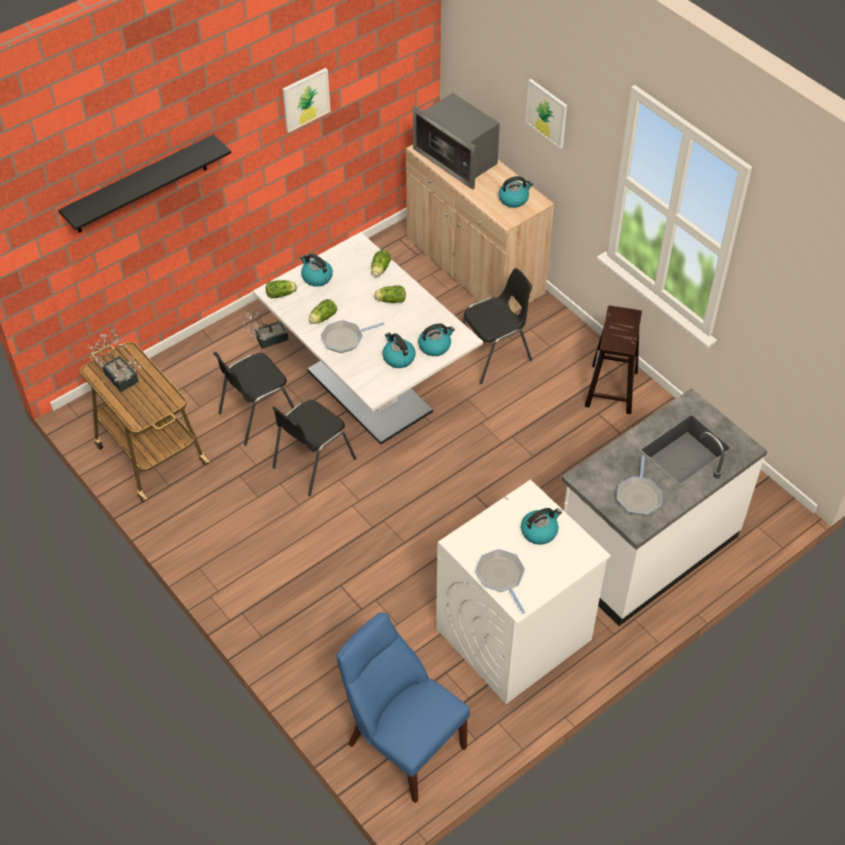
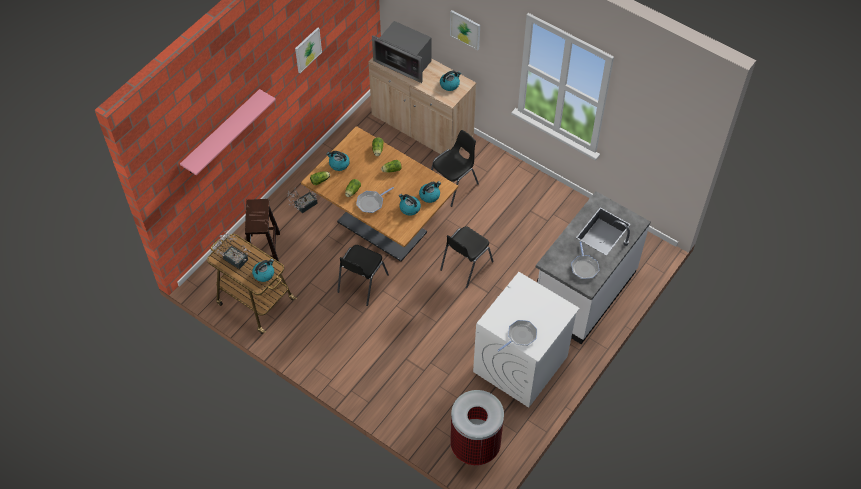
camera: 15 degrees left, 5 degrees up
black shelf [58,135,231,233] -> pink shelf [180,89,276,175]
black chair [213,352,294,445] -> black chair moved to [440,226,494,288]
white dining table [253,232,483,445] -> brown dining table [301,126,458,262]
blue chair [336,612,470,803] -> trash can [450,390,504,466]
frying pan [475,549,525,614] -> frying pan turned 90 degrees clockwise [498,320,537,352]
kettle [521,508,562,545] -> kettle moved to [252,259,274,282]
brown stool [585,305,642,414] -> brown stool moved to [245,199,280,262]

